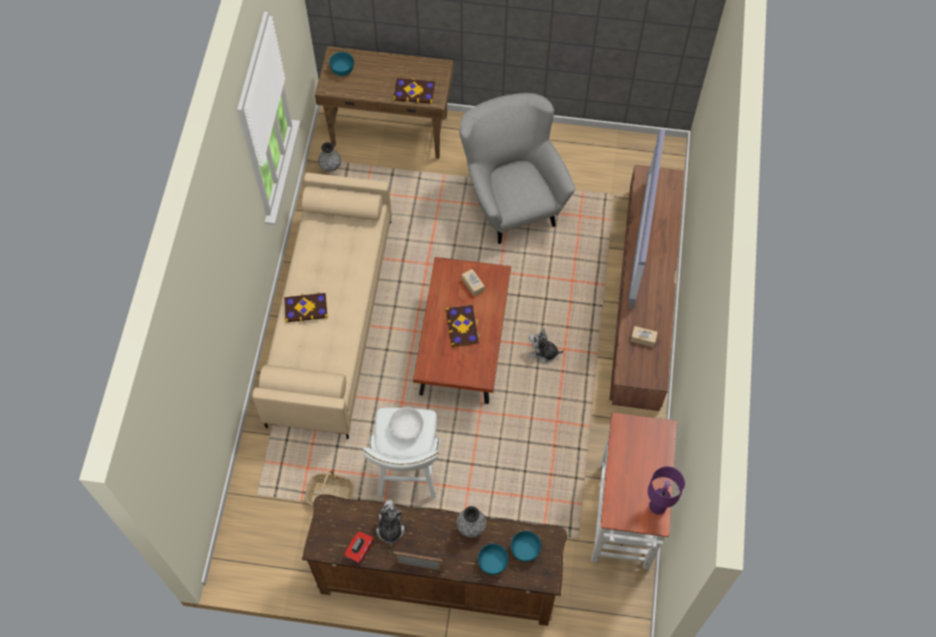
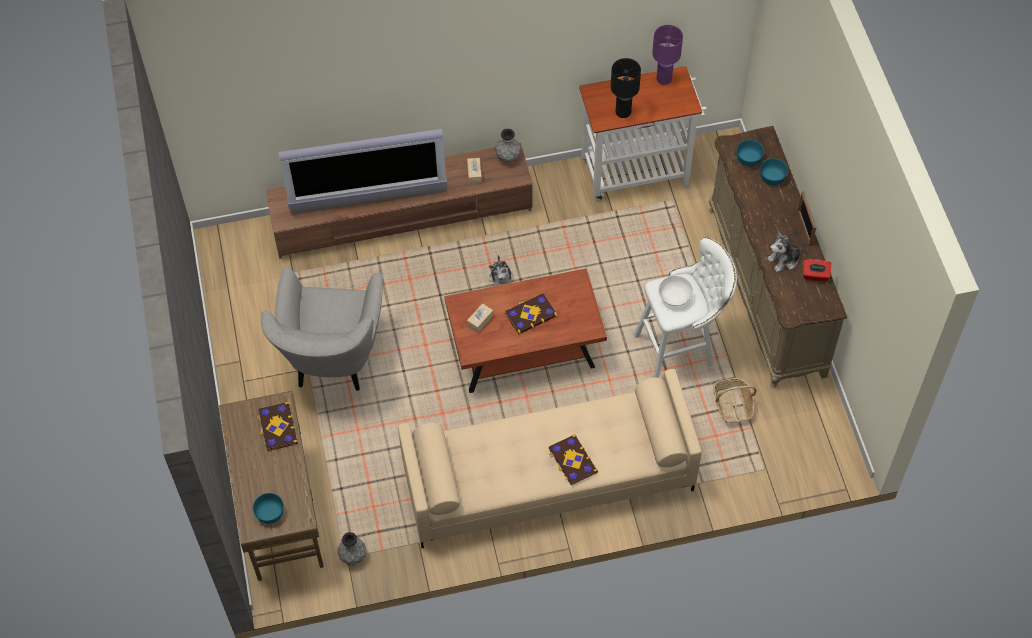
camera: 110 degrees left, 5 degrees down
grey vase [456,506,486,538] -> grey vase moved to [495,129,521,162]
grey armchair [459,93,575,244] -> grey armchair turned 45 degrees counterclockwise [261,267,383,391]
none -> black table lamp [611,58,641,118]

